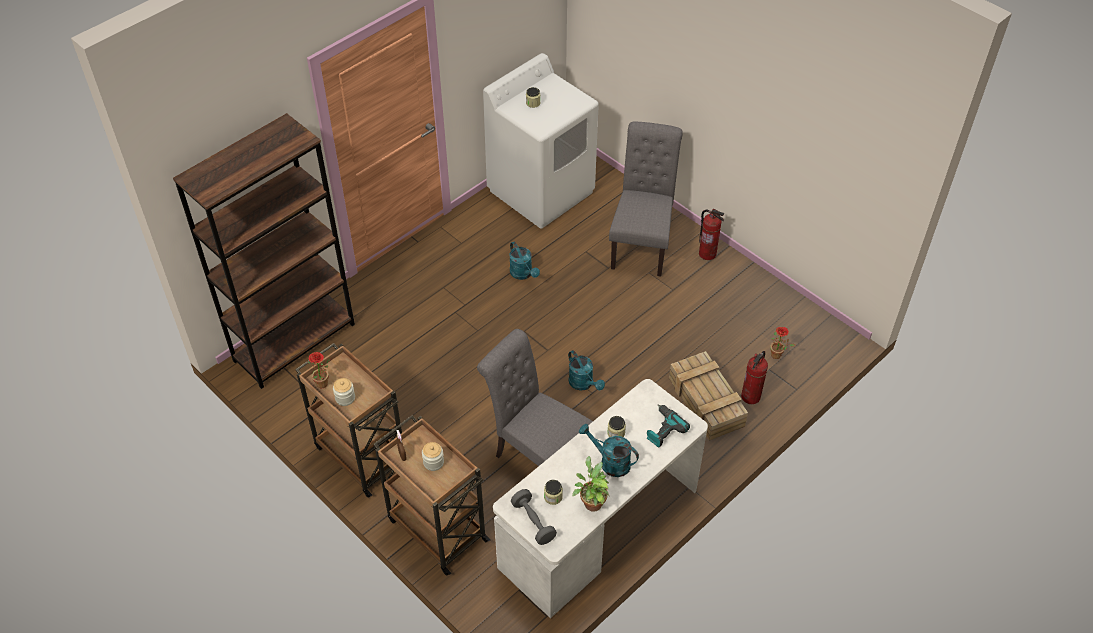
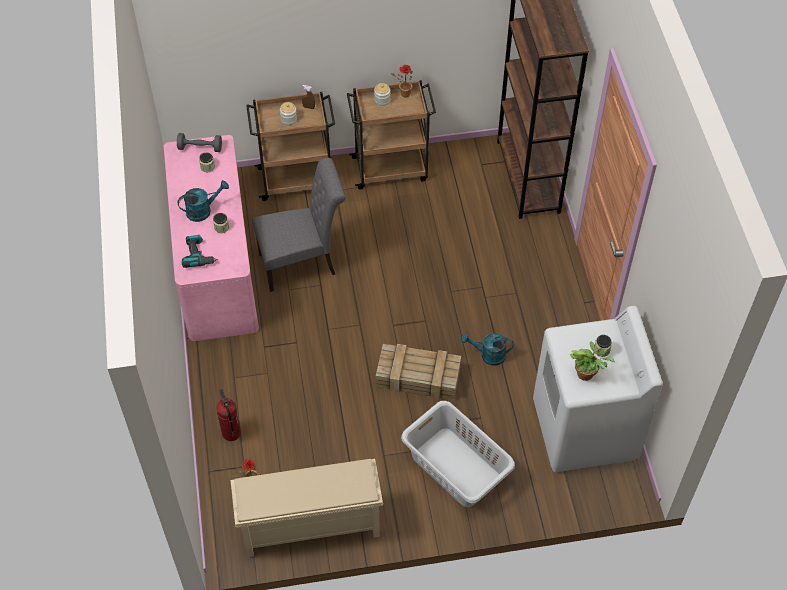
camera: 125 degrees right, 5 degrees up
white desk [493,379,708,618] -> pink desk [164,135,259,341]
turquoise watering can [568,350,605,391] -> none
potted plant [572,456,609,512] -> potted plant moved to [570,341,615,381]
grey chair [609,122,683,277] -> grey laundry basket [401,401,515,508]
crate [669,351,748,441] -> crate moved to [376,344,461,400]
fire extinguisher [699,209,725,260] -> none
none -> beige shoe rack [231,459,383,557]

